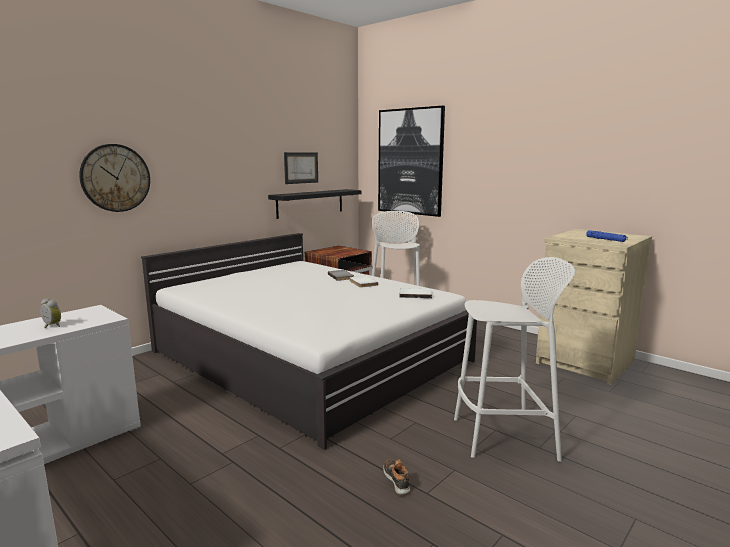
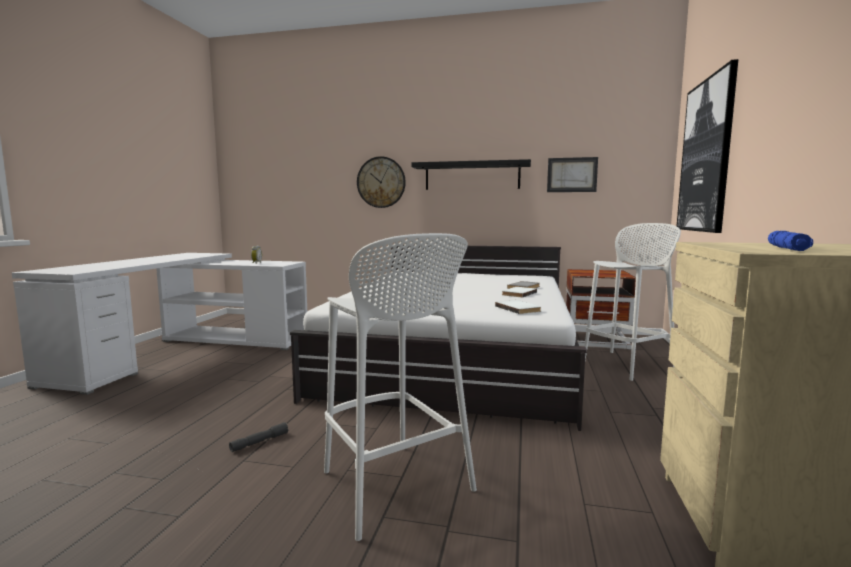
camera: 60 degrees right, 5 degrees down
black shelf [268,189,361,219] -> black shelf moved to [411,159,531,190]
shoe [383,459,410,495] -> grey flashlight [229,422,288,452]

